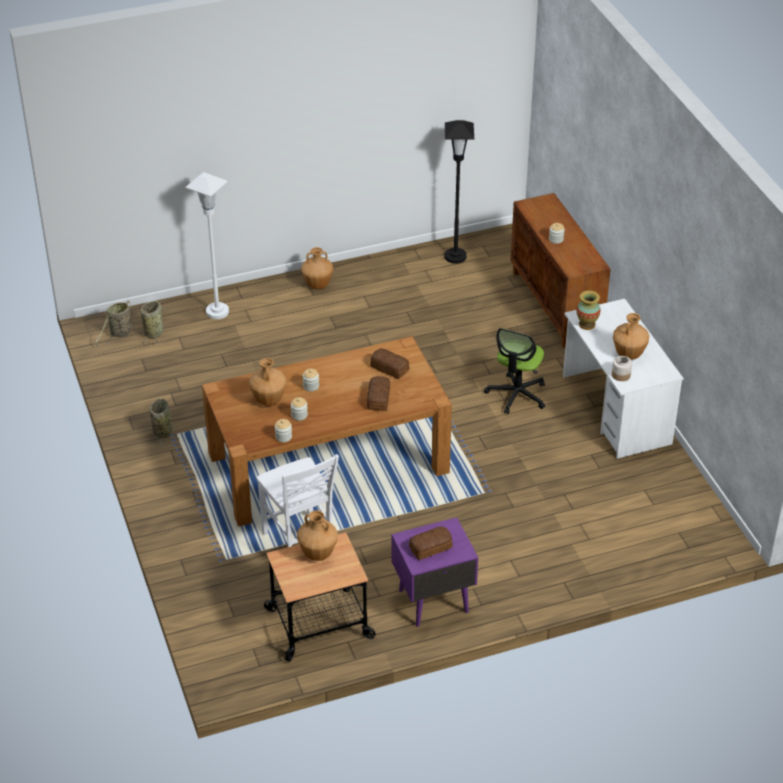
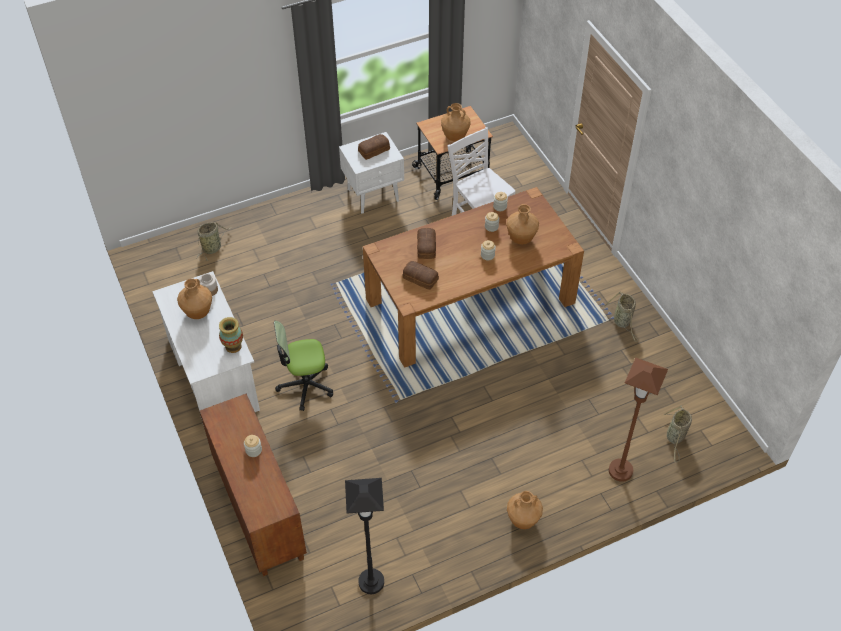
camera: 175 degrees right, 10 degrees up
basket [95,300,139,347] -> basket moved to [197,222,232,261]
white floor lamp [185,172,229,319] -> brown floor lamp [609,358,668,482]
purple nightstand [392,517,478,627] -> white nightstand [339,132,404,214]
office chair [484,328,545,414] -> office chair turned 120 degrees counterclockwise [274,321,333,411]

